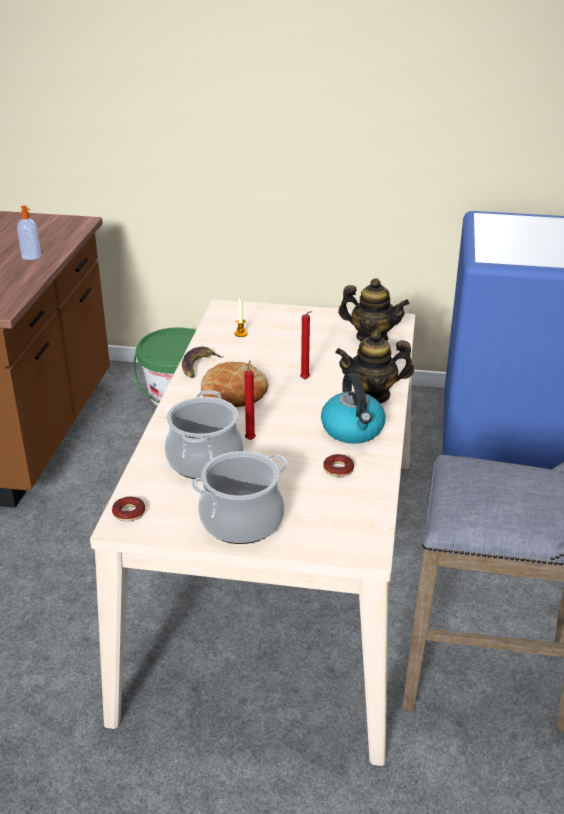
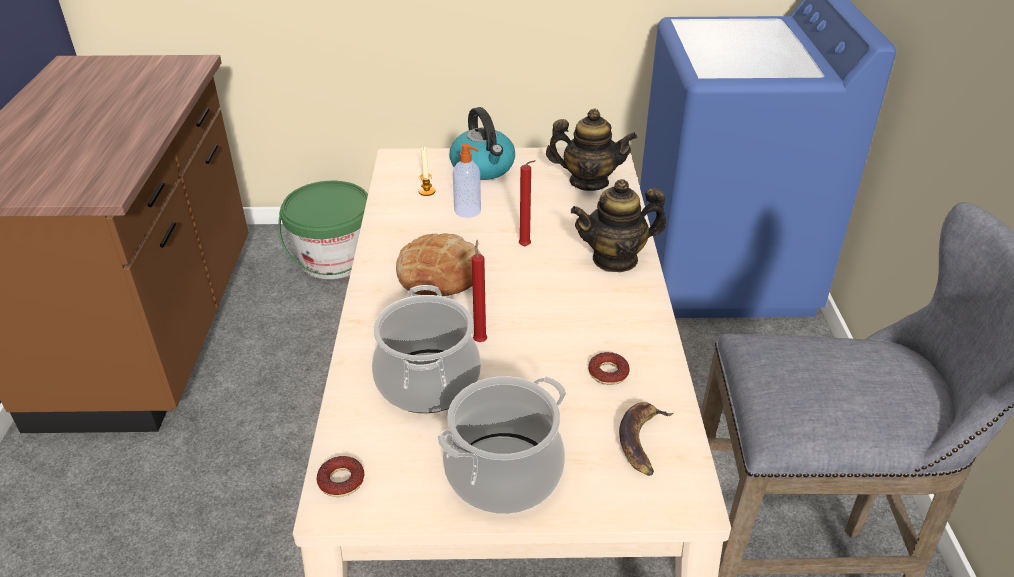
camera: 10 degrees left, 5 degrees up
soap dispenser [17,205,41,260] -> soap dispenser moved to [453,143,481,218]
banana [182,347,224,378] -> banana moved to [619,402,673,476]
kettle [321,373,386,444] -> kettle moved to [449,107,515,180]

